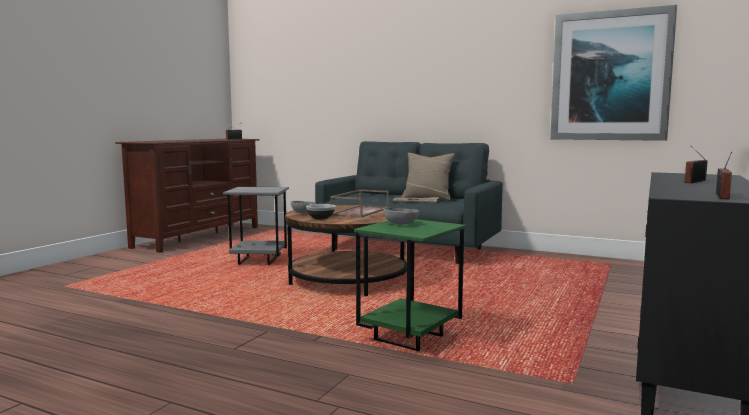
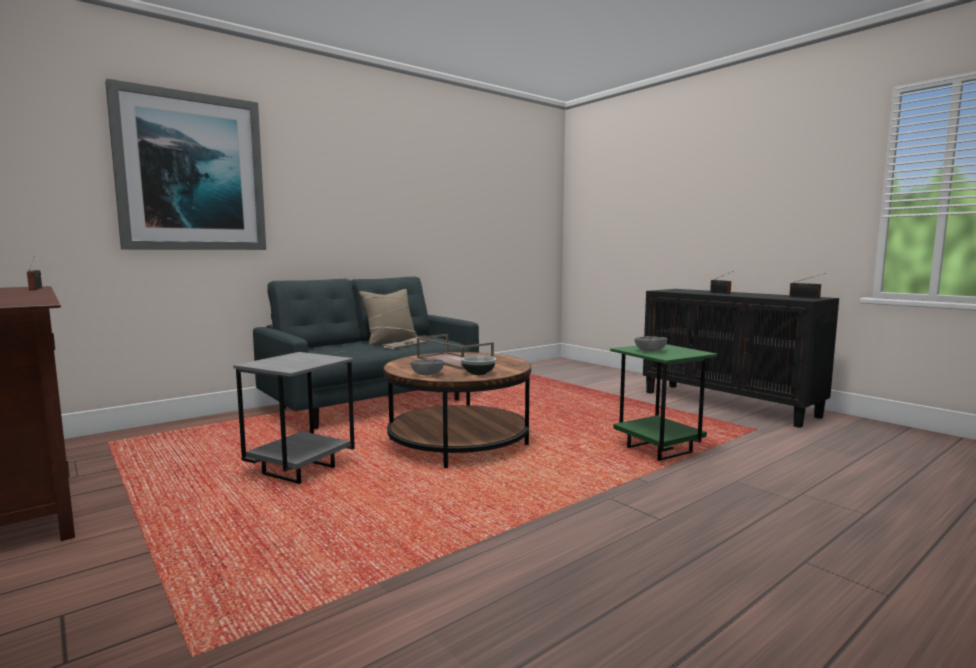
camera: 65 degrees left, 0 degrees up
picture [550,5,677,141] -> picture moved to [105,79,266,250]

